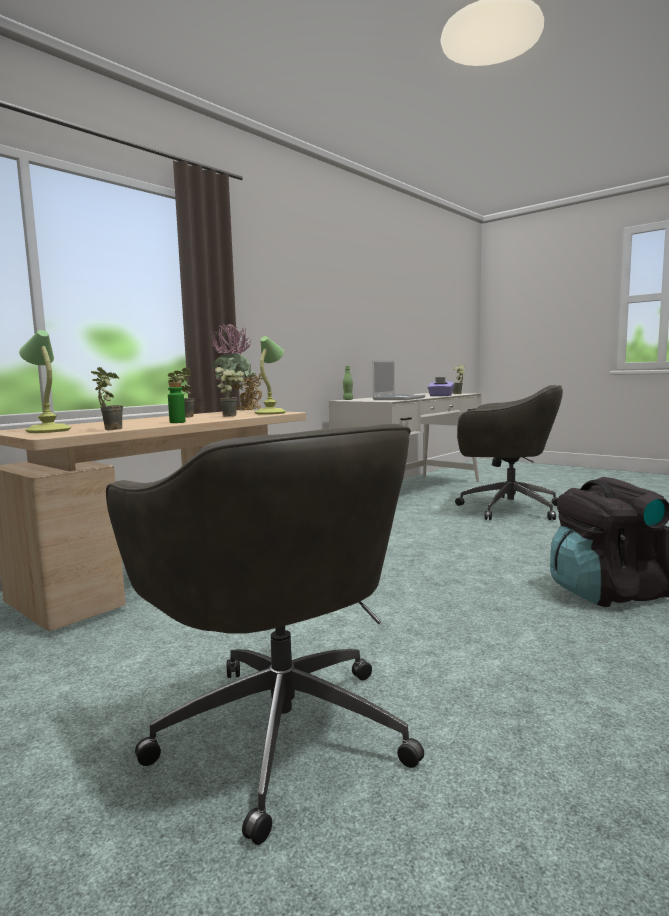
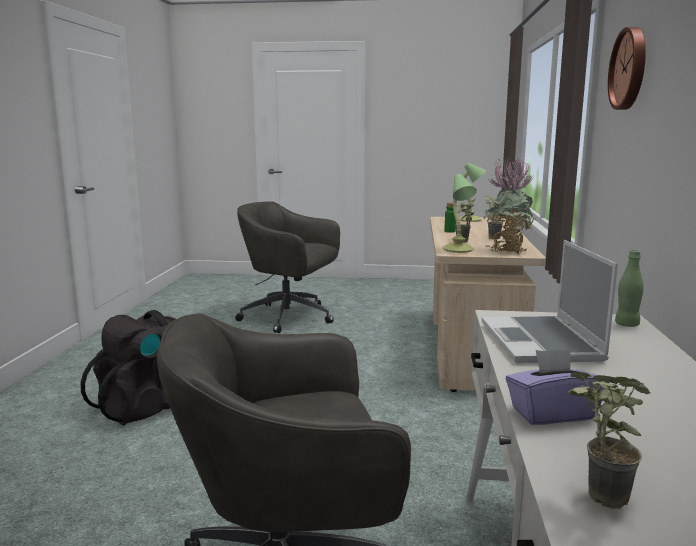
camera: 145 degrees right, 5 degrees up
potted plant [91,367,123,430] -> none
none -> wall clock [608,27,646,110]

